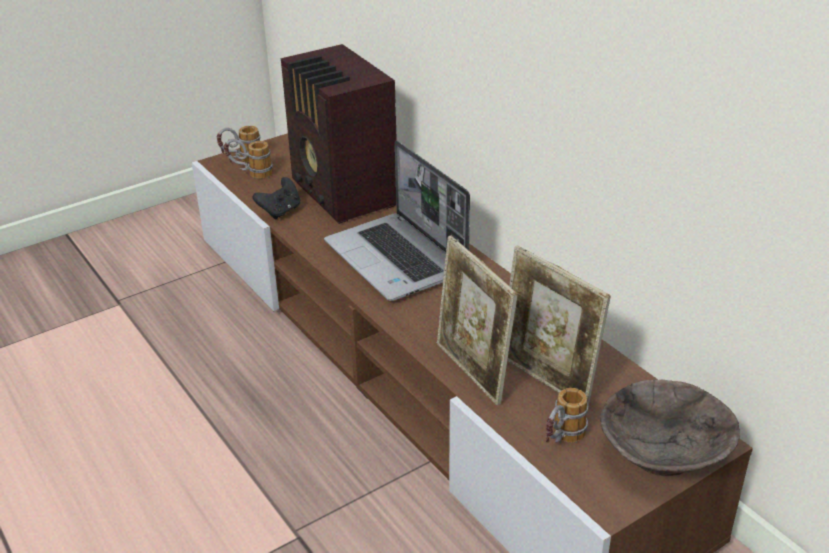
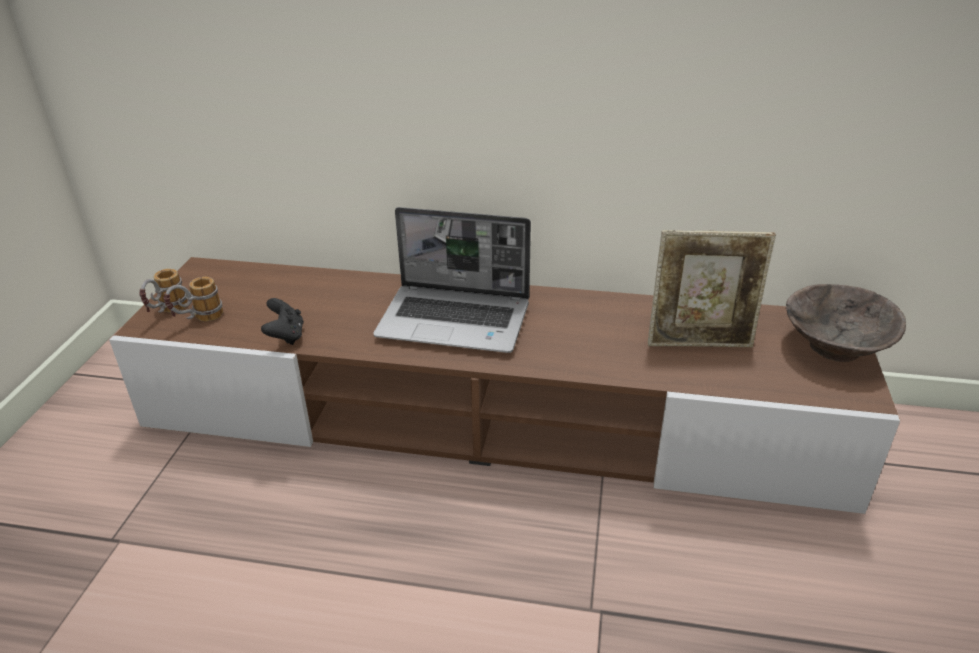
camera: 45 degrees left, 0 degrees up
radio [280,44,397,224] -> none
picture frame [437,236,518,406] -> none
mug [546,388,589,443] -> none

